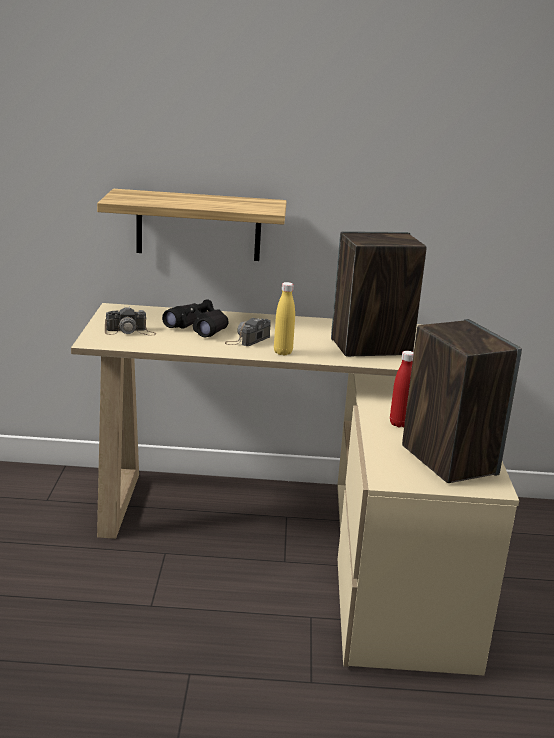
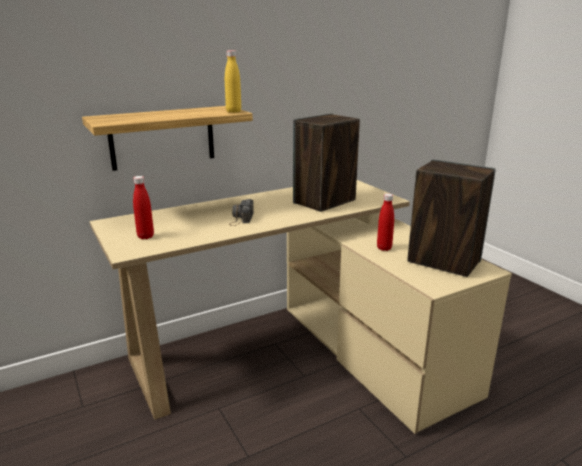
camera: 30 degrees left, 0 degrees up
camera [105,306,156,336] -> red bottle [133,176,154,239]
black binoculars [162,299,229,338] -> none
yellow bottle [274,282,295,355] -> yellow bottle moved to [225,50,241,113]

